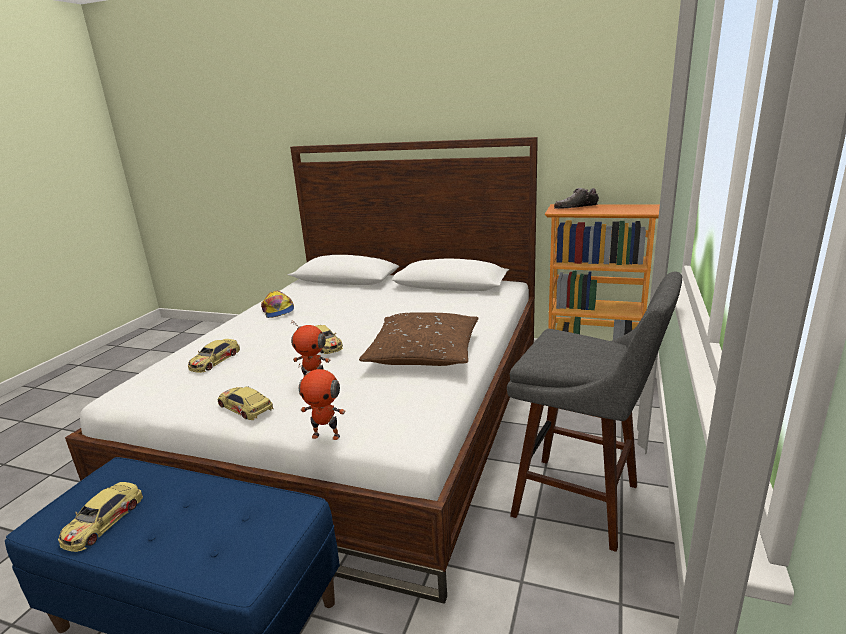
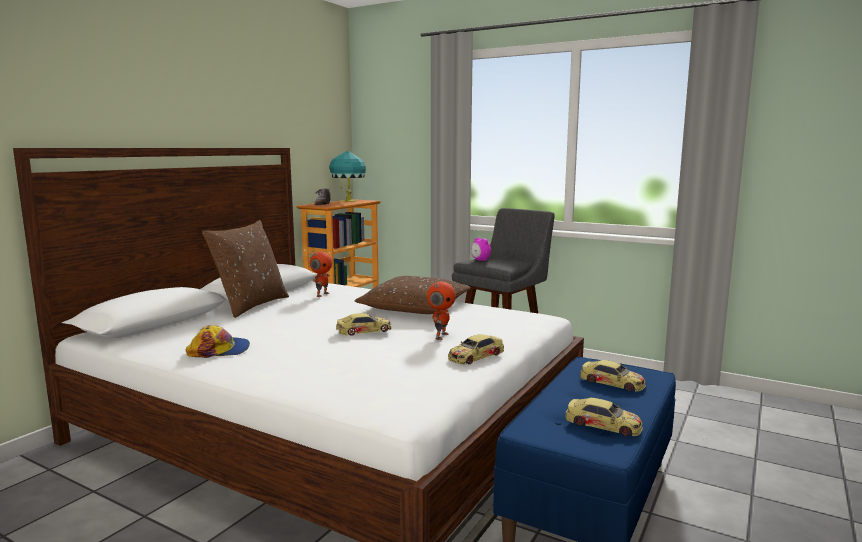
camera: 80 degrees left, 10 degrees down
toy car [188,339,240,373] -> toy car moved to [580,360,646,391]
toy robot [298,364,346,440] -> toy robot moved to [309,250,332,297]
none -> brown pillow [202,220,289,318]
none -> turquoise table lamp [329,150,366,202]
none -> alarm clock [471,238,491,261]

